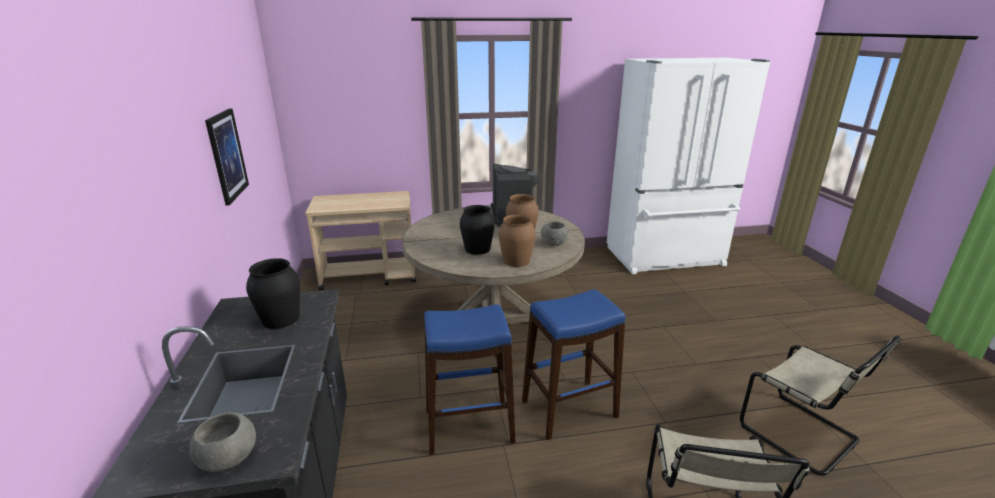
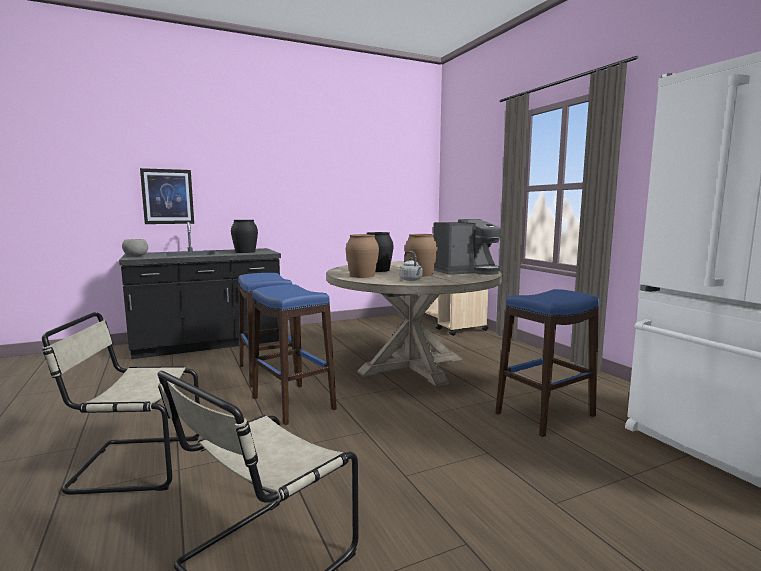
camera: 75 degrees right, 15 degrees down
picture [205,108,249,205] -> picture moved to [140,168,194,224]
grey bowl [541,221,568,246] -> grey kettle [399,251,423,281]
none -> blue stool [495,289,599,437]

